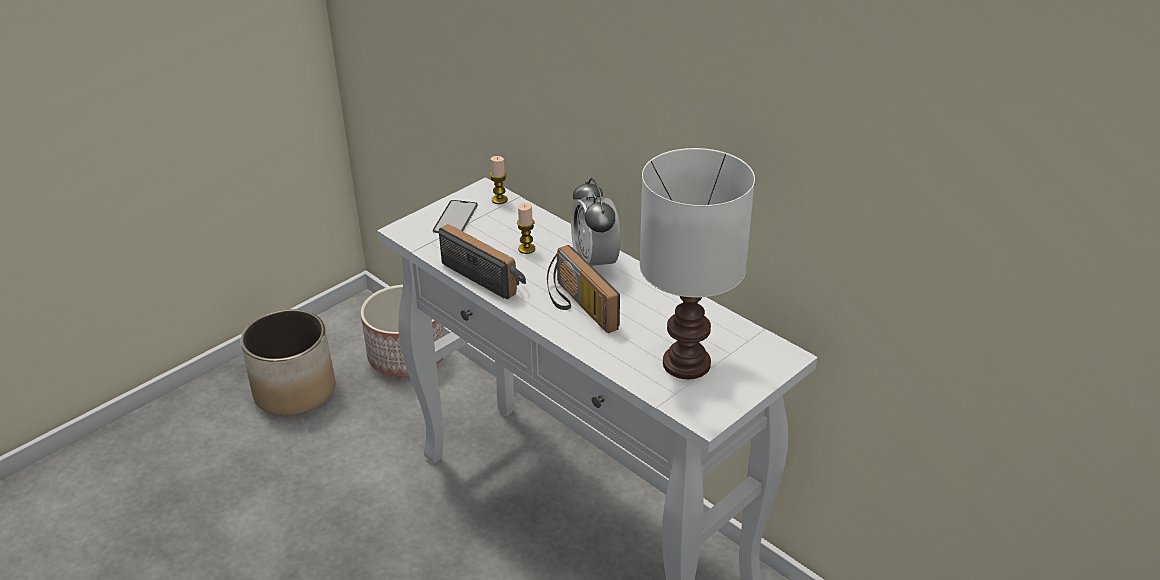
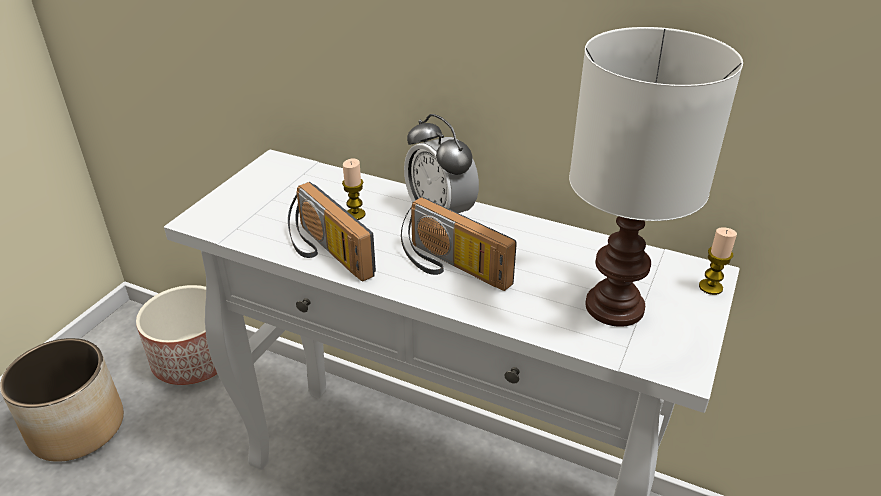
camera: 20 degrees left, 0 degrees up
phone [433,200,478,233] -> none
radio [439,224,526,299] -> radio turned 150 degrees counterclockwise [288,182,376,281]
candle [490,156,508,204] -> candle moved to [699,227,737,295]

